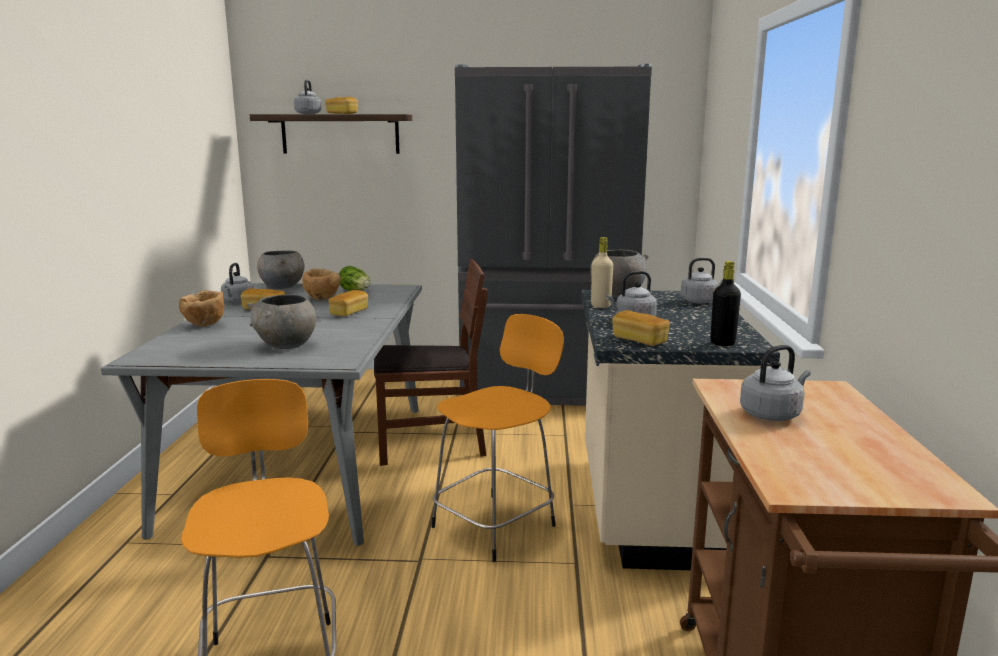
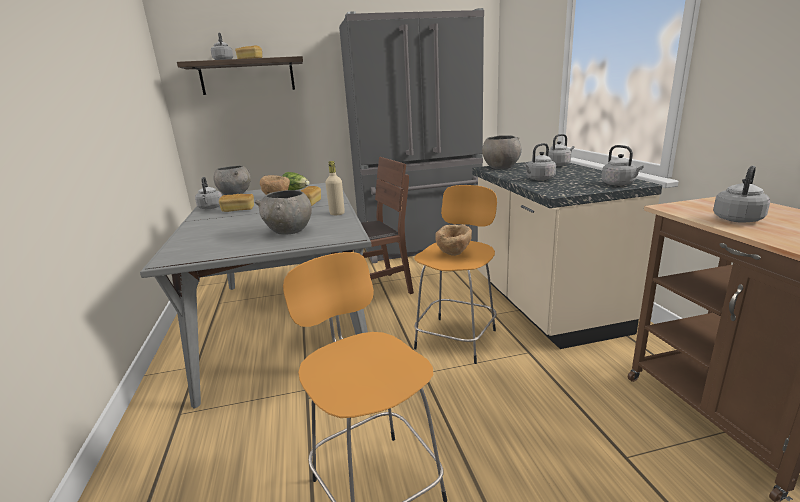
camera: 15 degrees left, 5 degrees up
brown bowl [179,290,224,327] -> brown bowl moved to [435,224,472,256]
beige bottle [591,237,613,308] -> beige bottle moved to [325,161,345,215]
bread [612,310,670,346] -> none
black bottle [710,261,741,346] -> grey kettle [602,145,643,186]

